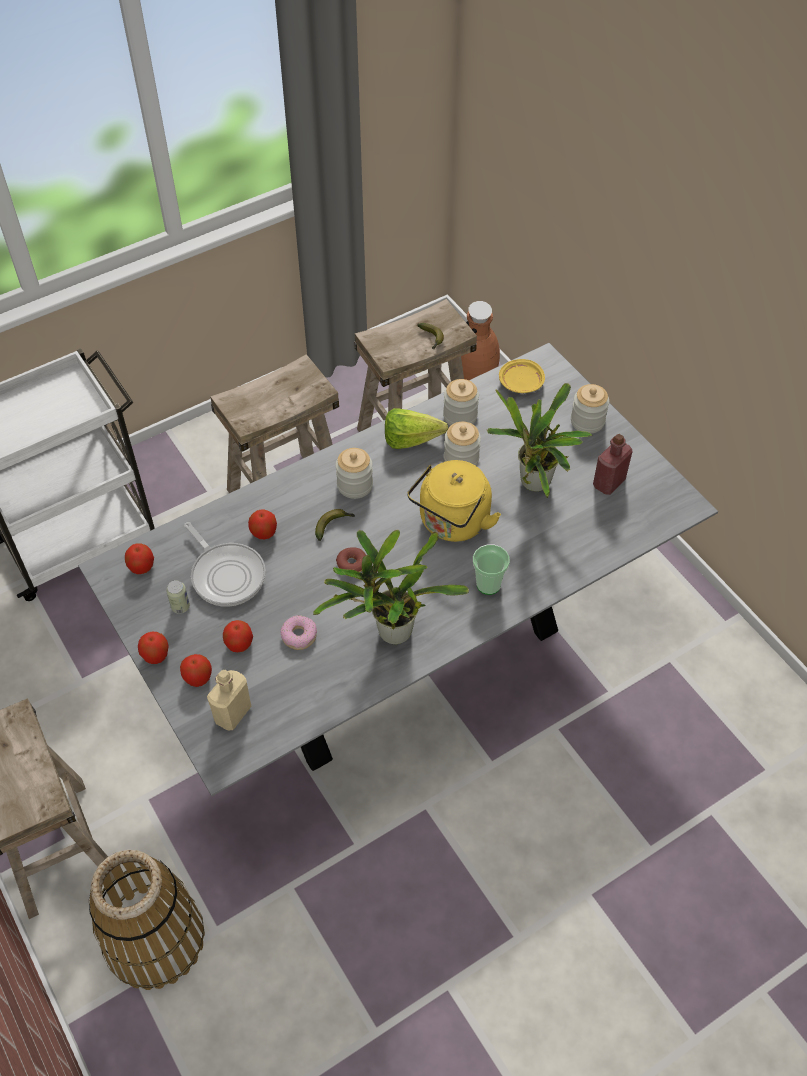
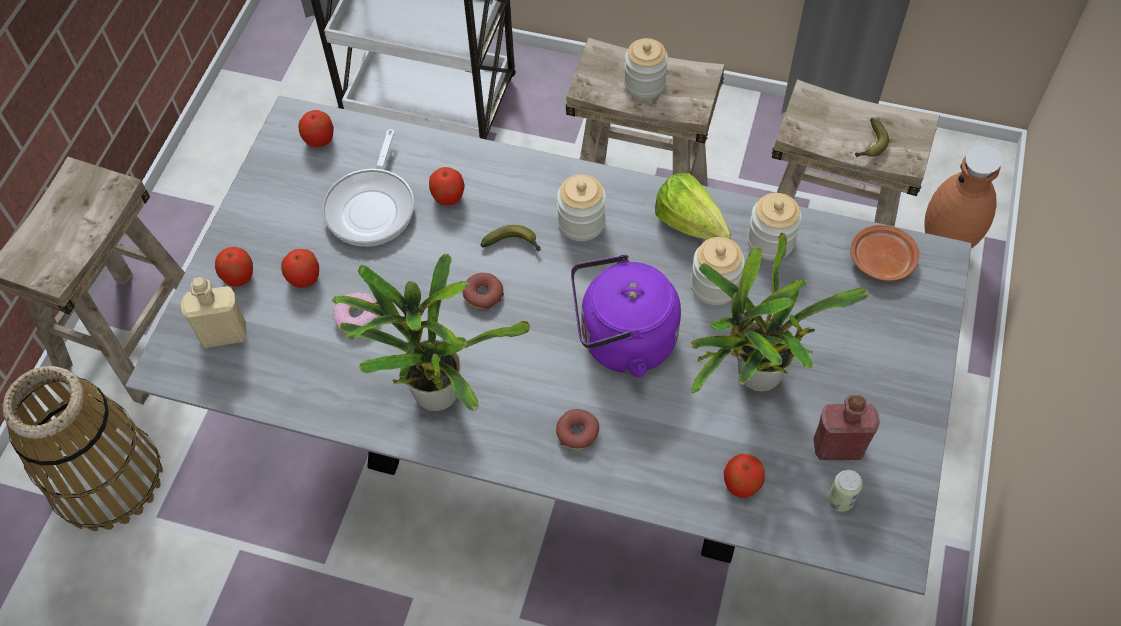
camera: 50 degrees right, 5 degrees up
apple [138,632,168,664] -> apple moved to [724,454,765,498]
can [166,580,190,614] -> can moved to [828,470,863,512]
yellow kettle [407,460,501,542] -> purple kettle [571,255,681,377]
cup [473,544,510,595] -> donut [556,409,599,450]
yellow plate [499,359,545,393] -> brown plate [850,225,919,281]
jar [571,384,609,433] -> jar moved to [624,38,668,99]

